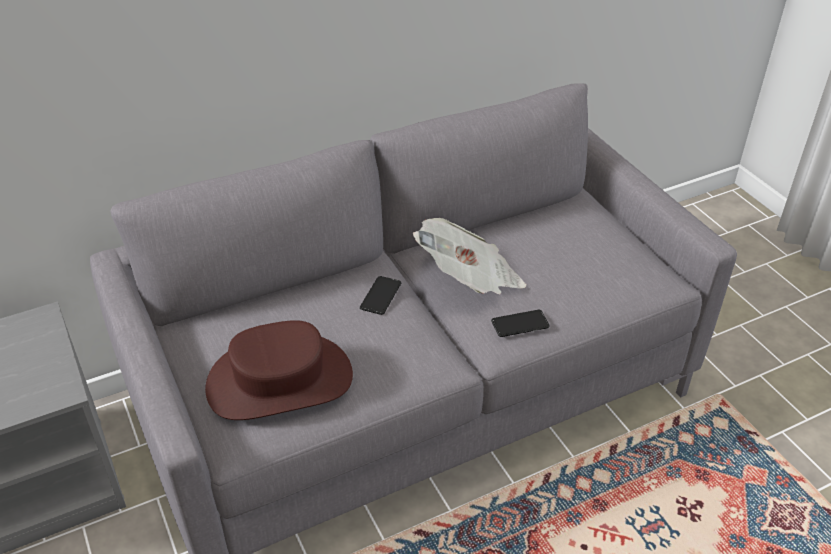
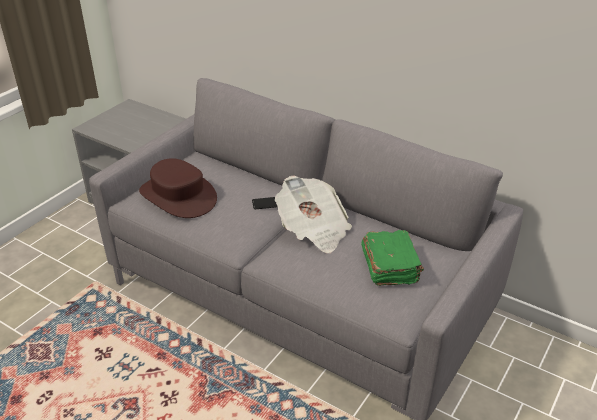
camera: 60 degrees right, 5 degrees down
phone [491,310,550,337] -> none
none -> green book [361,230,424,286]

